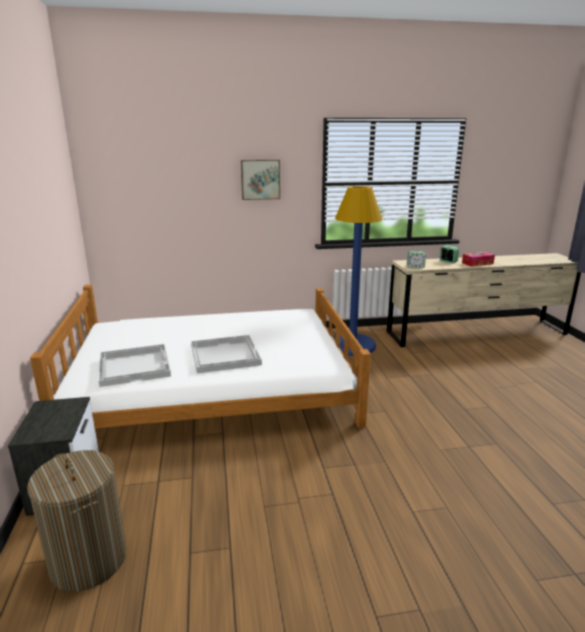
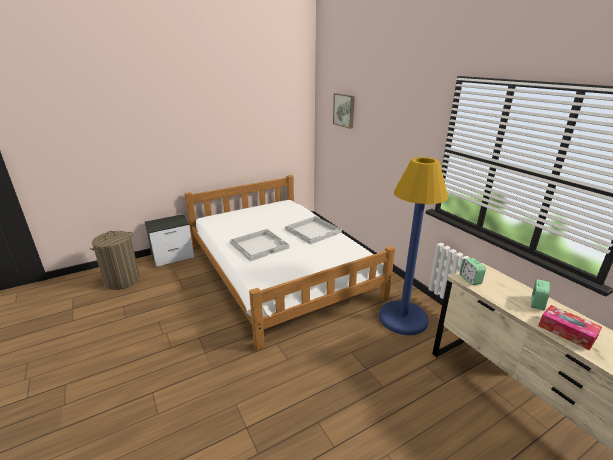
camera: 70 degrees right, 5 degrees up
white tray [99,344,171,387] -> white tray moved to [285,216,342,245]
picture [241,160,280,200] -> picture moved to [333,93,355,129]

